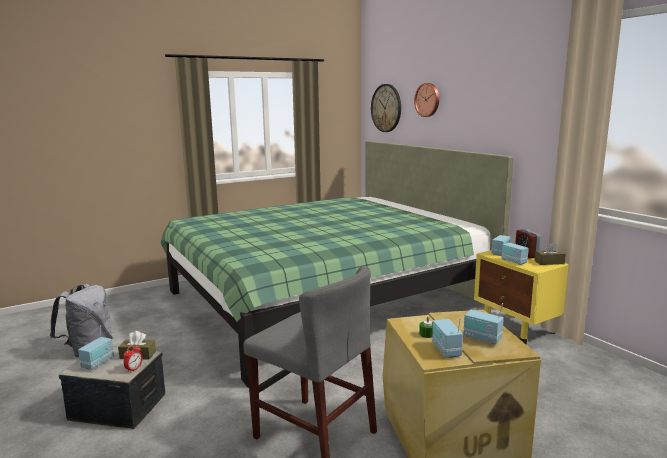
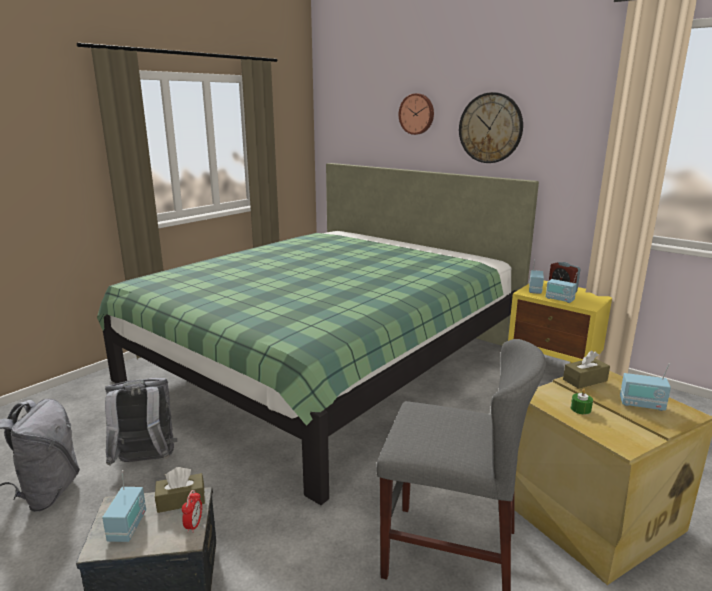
camera: 20 degrees left, 5 degrees up
wall clock [371,84,401,132] -> wall clock moved to [459,92,523,163]
radio [432,318,463,358] -> none
brown tissue box [534,242,566,265] -> brown tissue box moved to [563,351,610,389]
none -> grey backpack [105,378,177,466]

